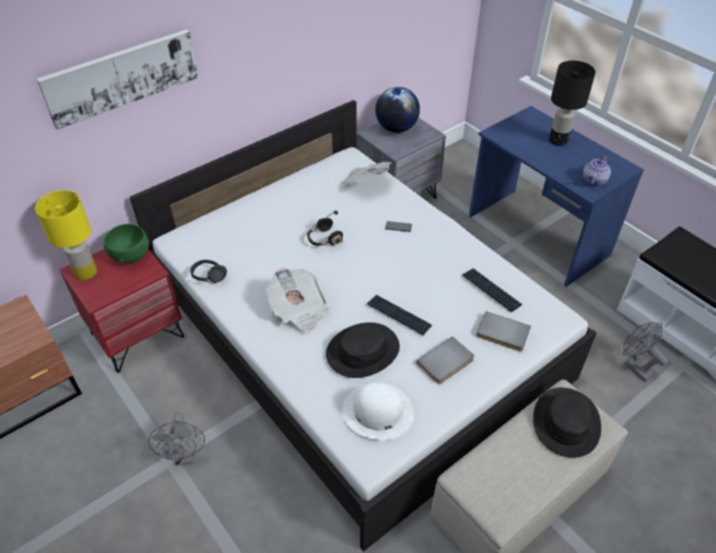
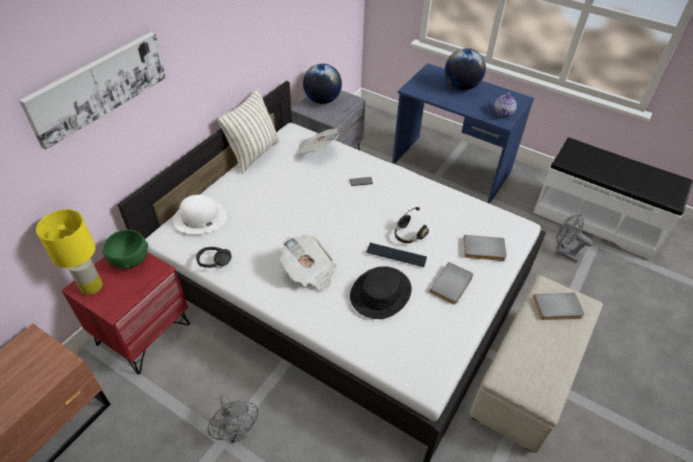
camera: 20 degrees left, 0 degrees up
black headphones [307,211,343,246] -> black headphones moved to [394,207,429,243]
white hat [342,382,414,440] -> white hat moved to [173,195,227,234]
keyboard [462,268,522,312] -> none
black hat [533,388,601,458] -> grey book [533,293,584,320]
black table lamp [549,61,596,146] -> globe [445,48,486,90]
none -> pillow [218,89,280,174]

